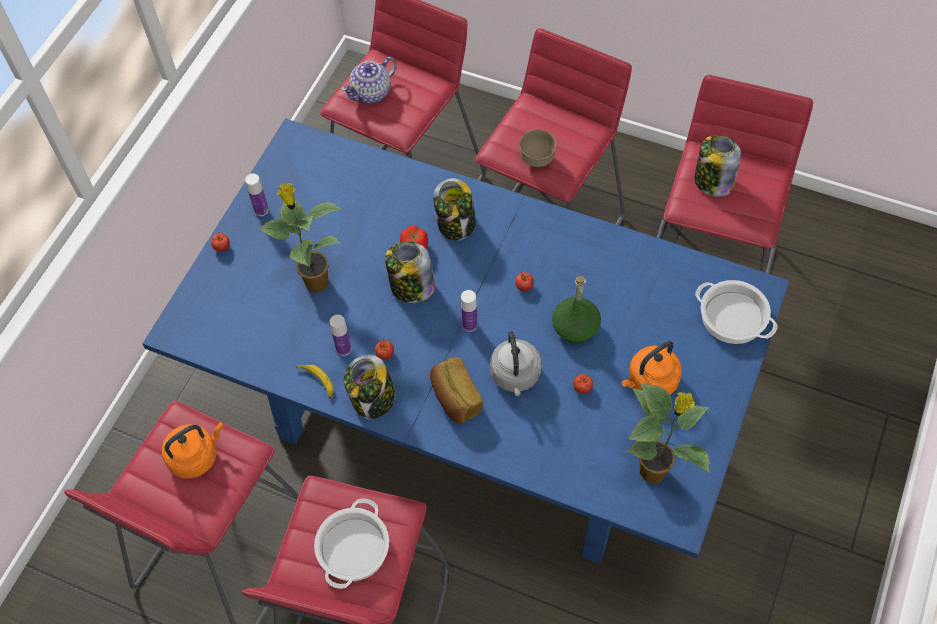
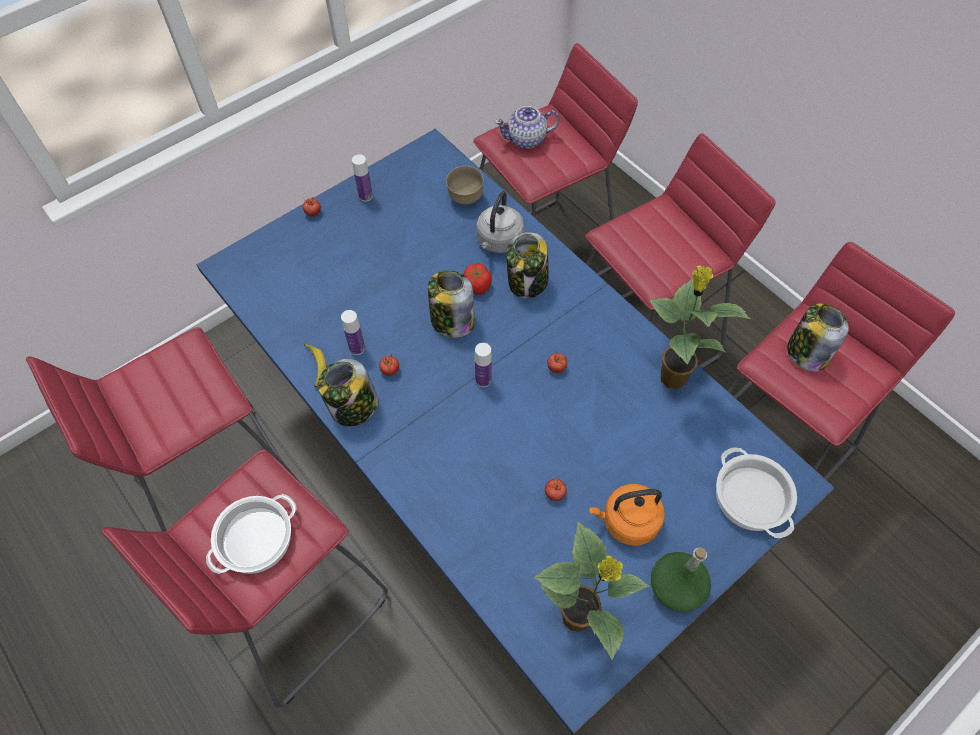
camera: 25 degrees right, 0 degrees up
orange kettle [162,422,224,479] -> none
potted plant [259,183,342,293] -> potted plant moved to [649,266,750,389]
bread [430,357,483,423] -> none
grey kettle [490,331,541,396] -> grey kettle moved to [476,191,524,253]
brown bowl [520,129,556,167] -> brown bowl moved to [446,166,484,205]
green bottle [552,276,601,344] -> green bottle moved to [651,548,711,612]

